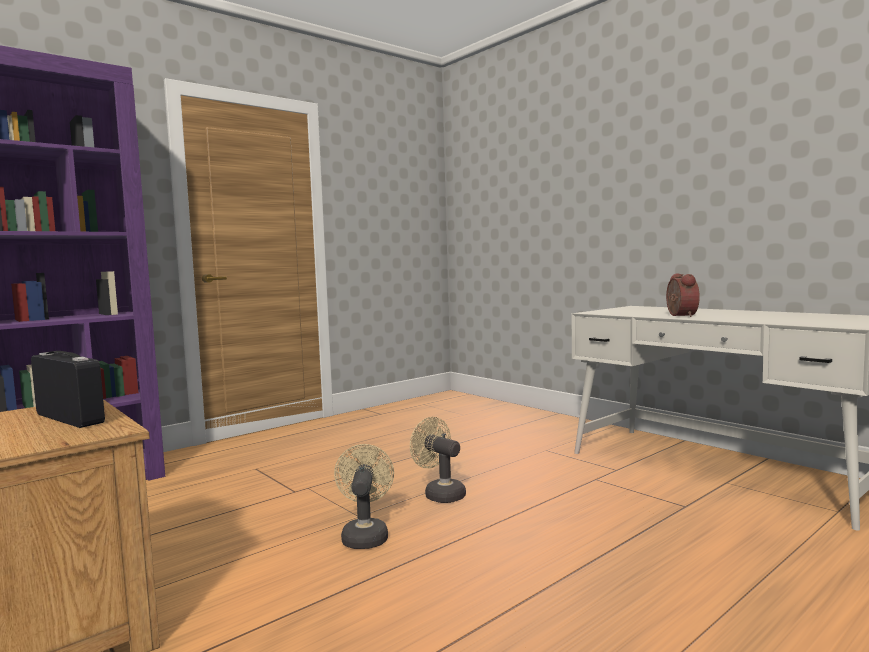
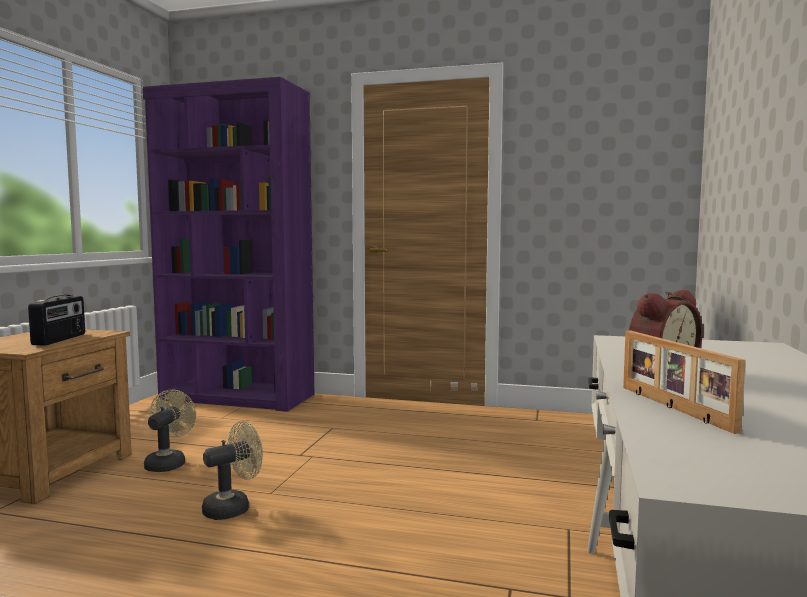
camera: 55 degrees right, 0 degrees up
beige fan [410,417,466,503] -> beige fan moved to [144,389,196,472]
none -> picture frame [623,331,746,434]

